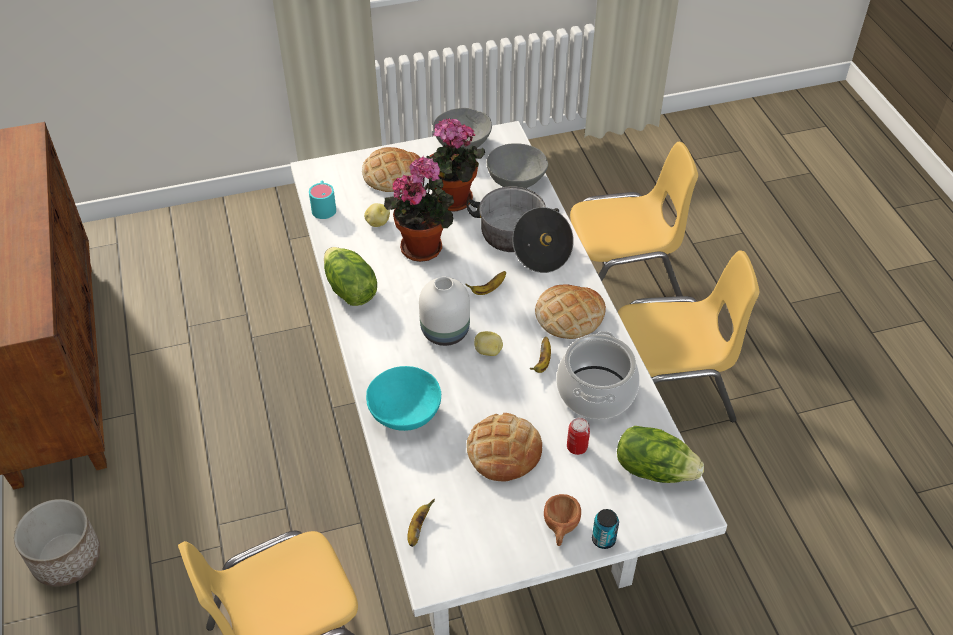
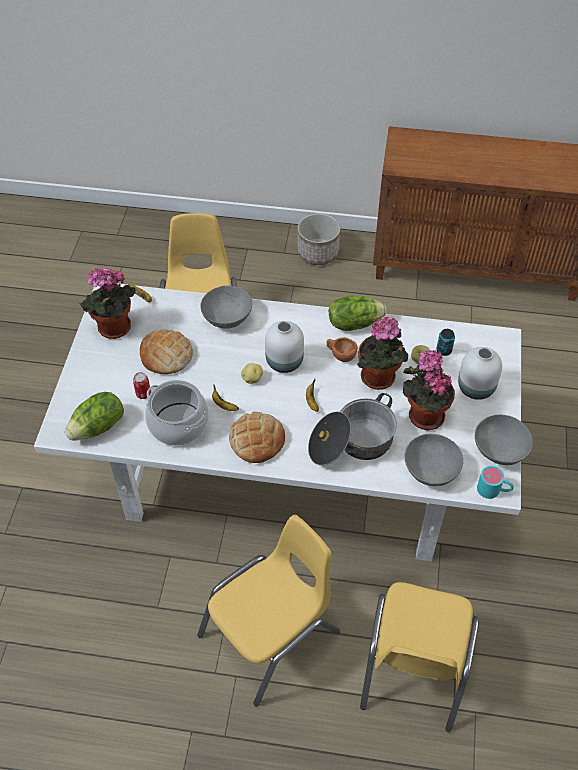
camera: 115 degrees right, 5 degrees up
turquoise mug [309,181,336,219] -> turquoise mug moved to [477,466,514,499]
bread [362,147,420,192] -> white vase [458,347,502,400]
turquoise bowl [366,366,441,431] -> grey bowl [200,285,252,329]
brown cup [544,494,581,546] -> brown cup moved to [327,337,358,362]
can [592,509,619,549] -> can moved to [436,329,455,356]
yellow chair [618,251,760,422] -> yellow chair turned 150 degrees counterclockwise [197,515,340,706]
none -> potted plant [79,268,136,339]

